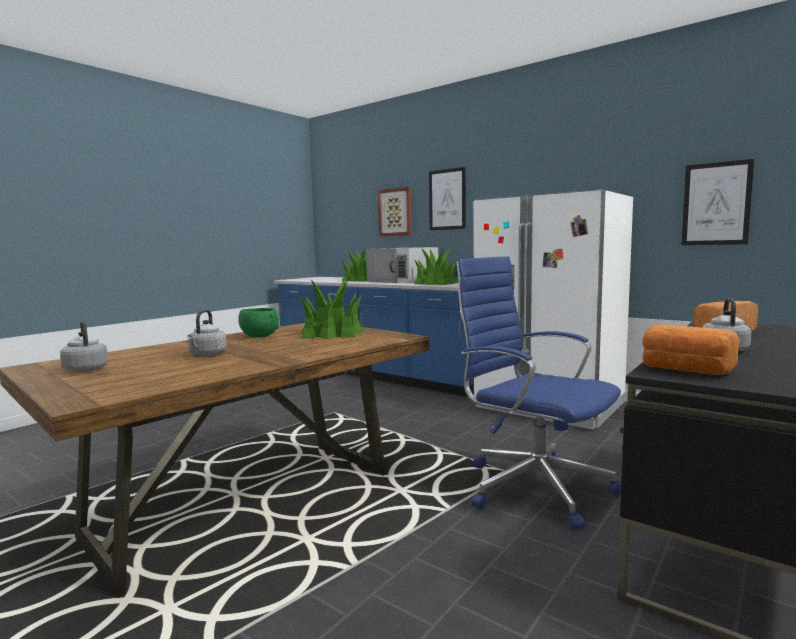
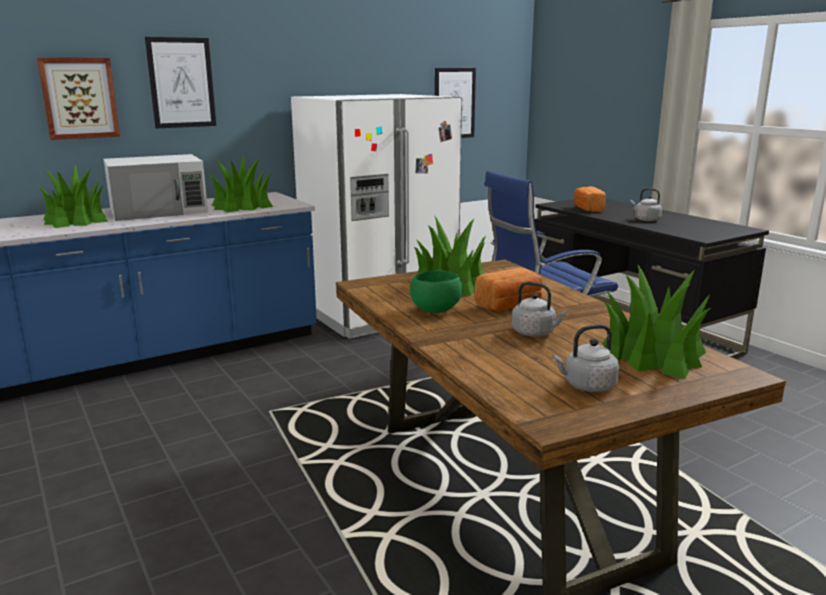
camera: 70 degrees left, 10 degrees up
bread [642,324,740,375] -> bread moved to [474,267,543,311]
none -> potted plant [602,264,711,379]

